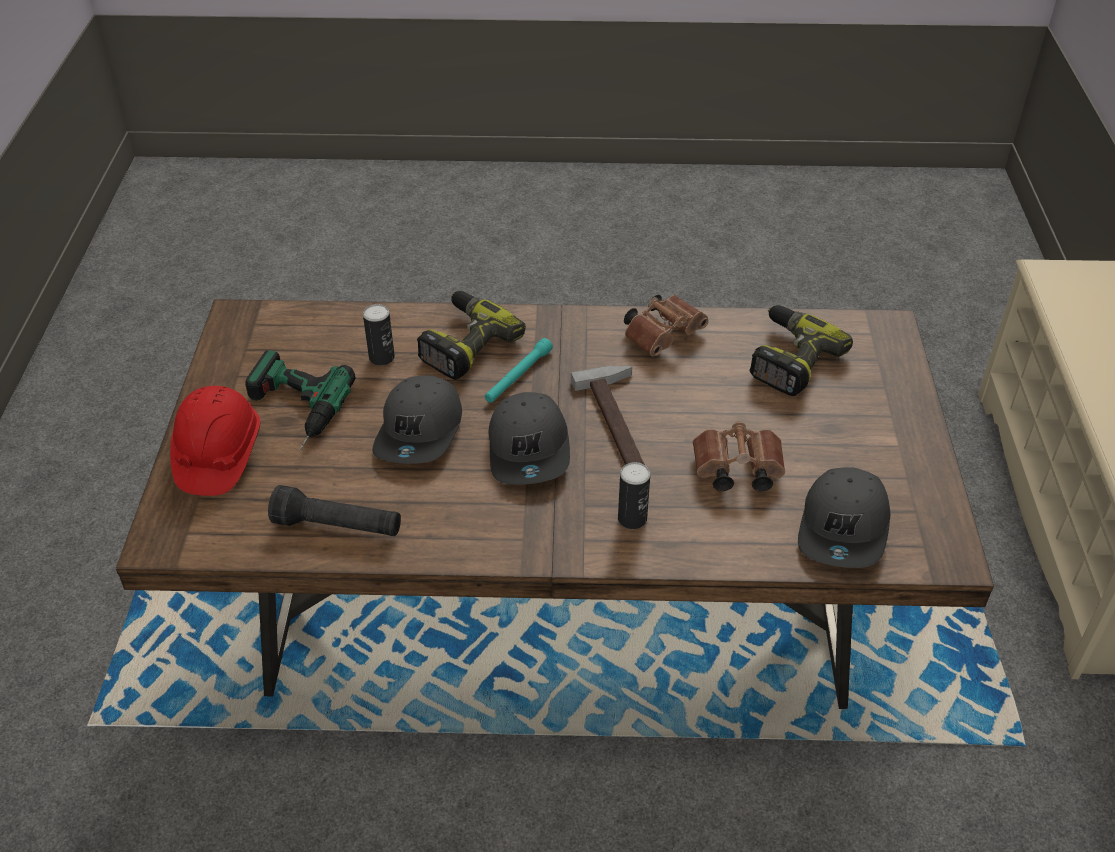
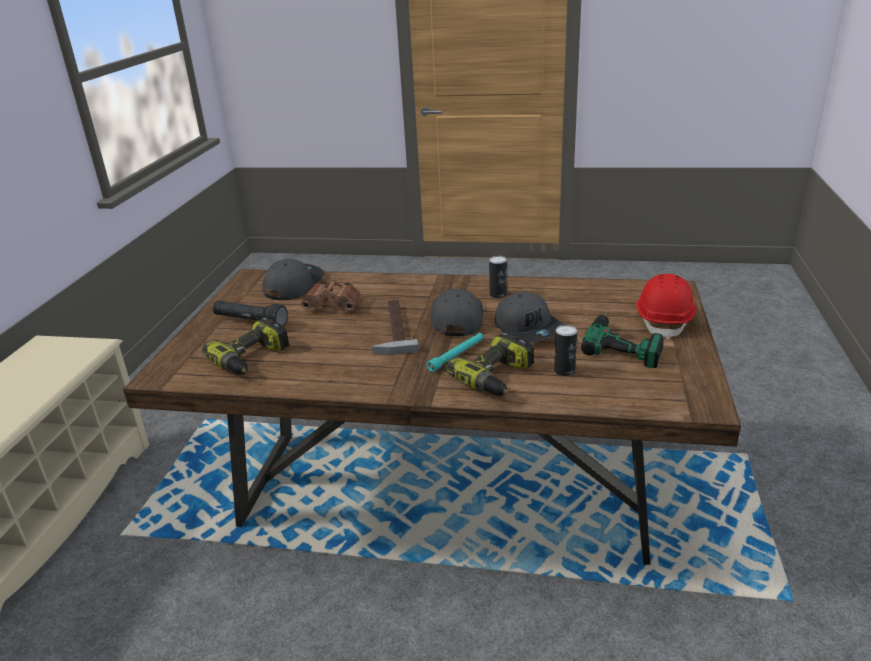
camera: 170 degrees left, 15 degrees down
black flashlight [268,485,401,536] -> black flashlight moved to [213,301,288,326]
grey cap [372,375,462,464] -> grey cap turned 135 degrees clockwise [495,292,563,343]
can [618,462,650,529] -> can moved to [489,256,507,298]
brown binoculars [624,295,709,356] -> none

